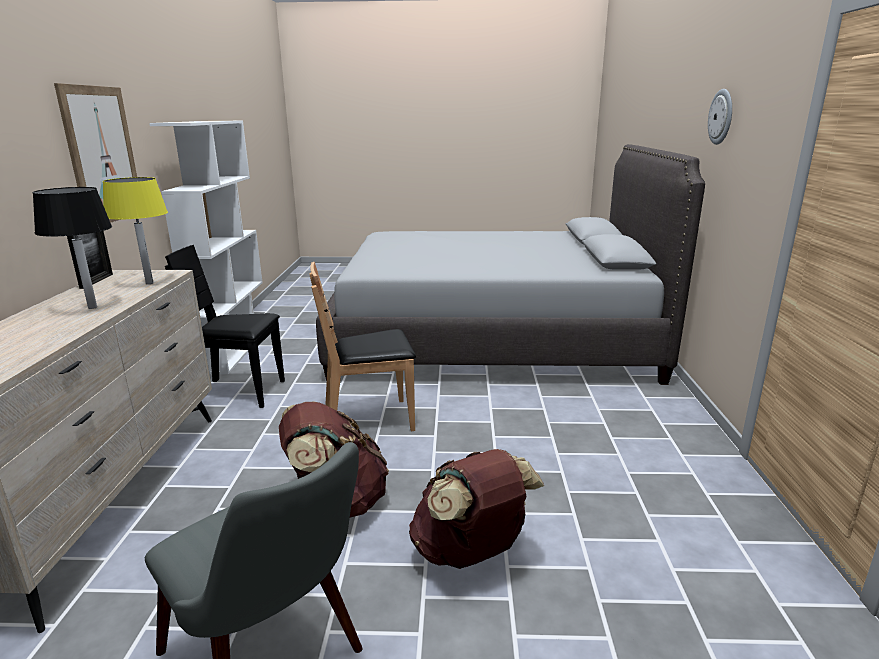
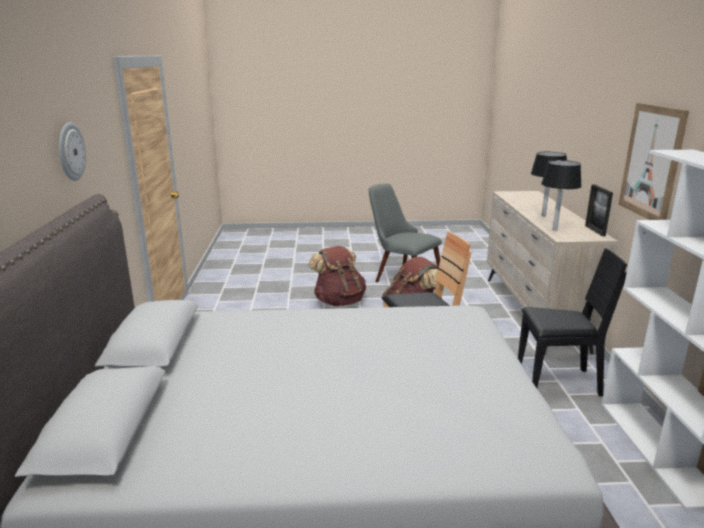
camera: 175 degrees right, 0 degrees up
yellow table lamp [102,177,168,284] -> black table lamp [541,160,582,231]

